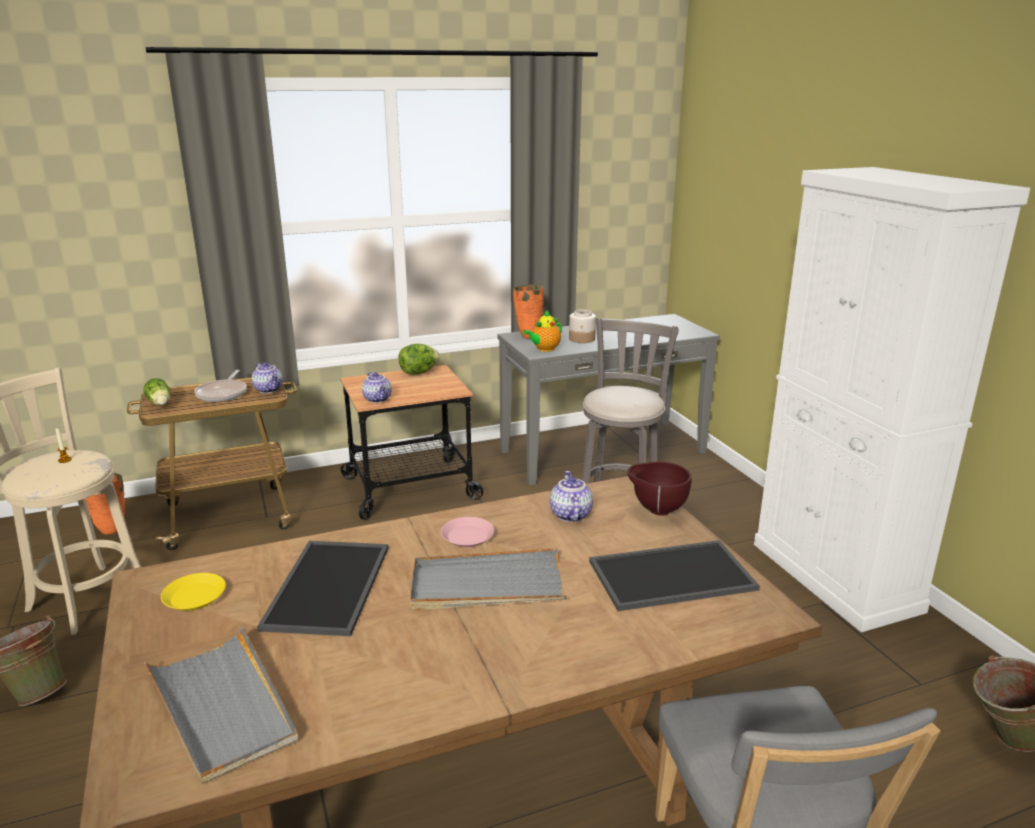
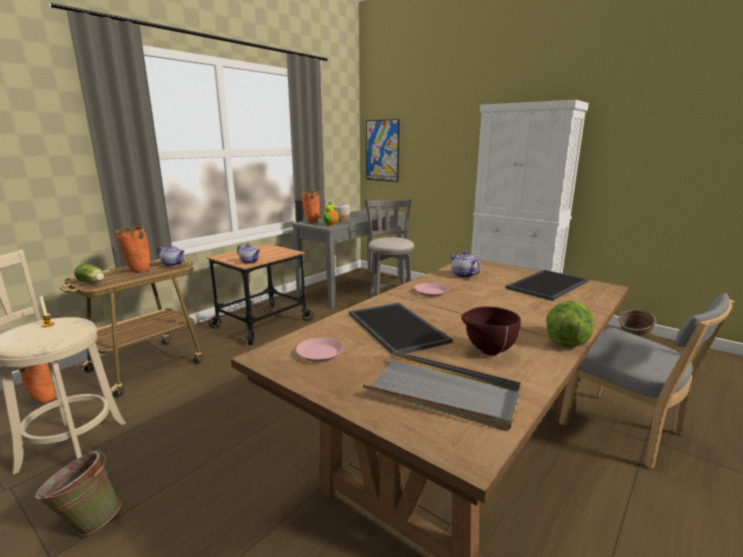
camera: 30 degrees left, 5 degrees down
yellow plate [161,573,226,611] -> pink plate [296,337,343,362]
frying pan [194,370,247,402] -> orange vase [115,226,150,273]
lettuce [399,344,440,375] -> lettuce moved to [546,301,594,347]
grey tray [411,548,566,610] -> none
brown bowl [627,462,691,516] -> brown bowl moved to [461,307,521,356]
none -> picture [366,119,400,182]

